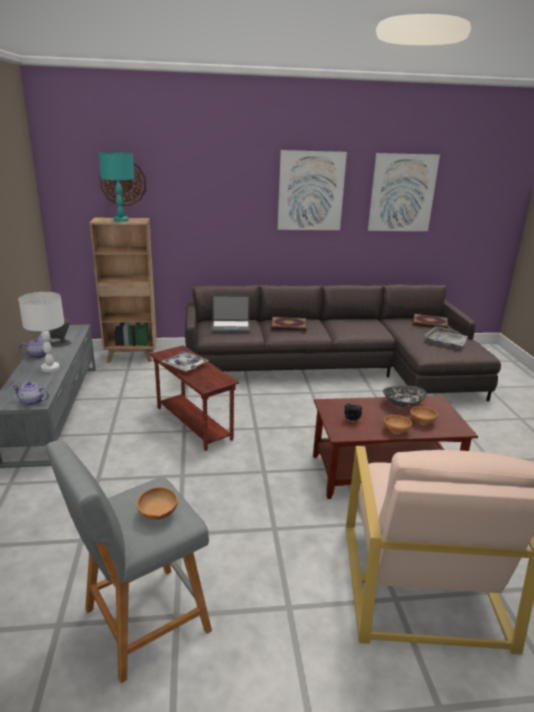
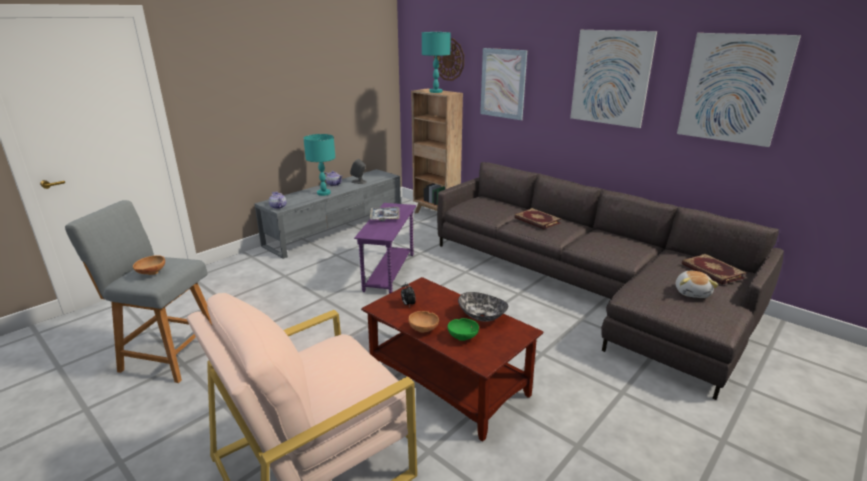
camera: 50 degrees right, 0 degrees up
white table lamp [18,292,64,372] -> turquoise table lamp [303,134,335,196]
brown side table [150,345,239,451] -> purple side table [354,203,416,294]
laptop [211,295,251,333] -> none
brown bowl [410,406,438,425] -> green bowl [447,318,479,341]
grey tray [424,327,468,347] -> plush toy [676,271,718,298]
none -> picture [480,48,527,120]

